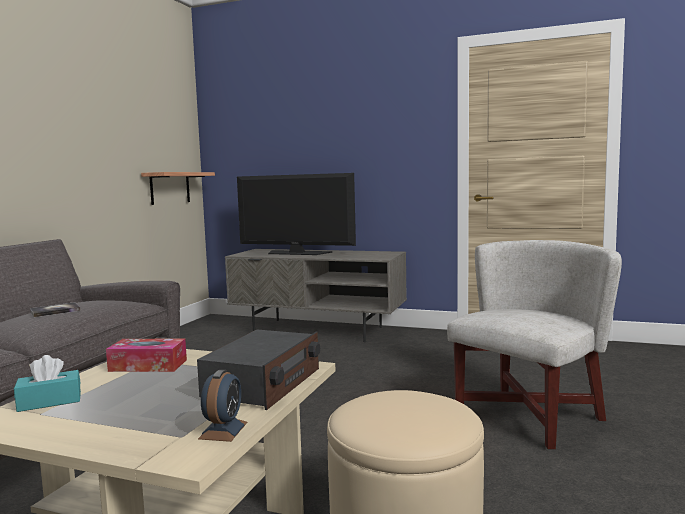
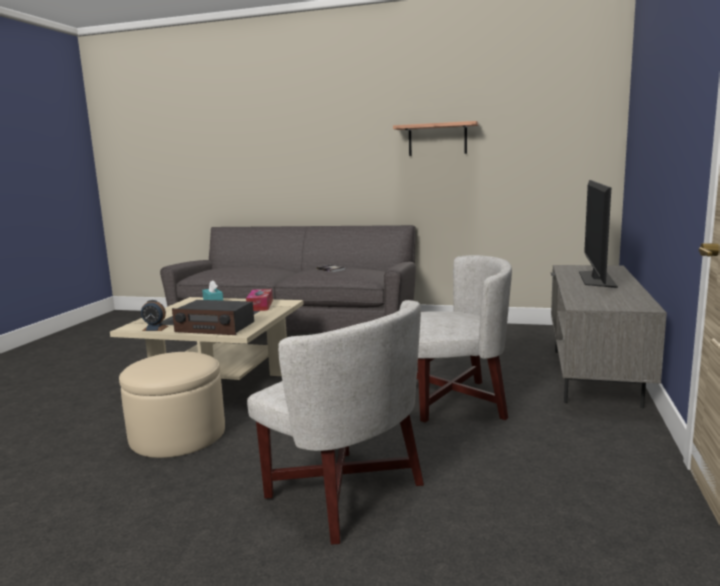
camera: 85 degrees right, 5 degrees up
shelf [141,172,215,205] -> shelf moved to [393,121,479,156]
none -> white armchair [417,255,512,423]

